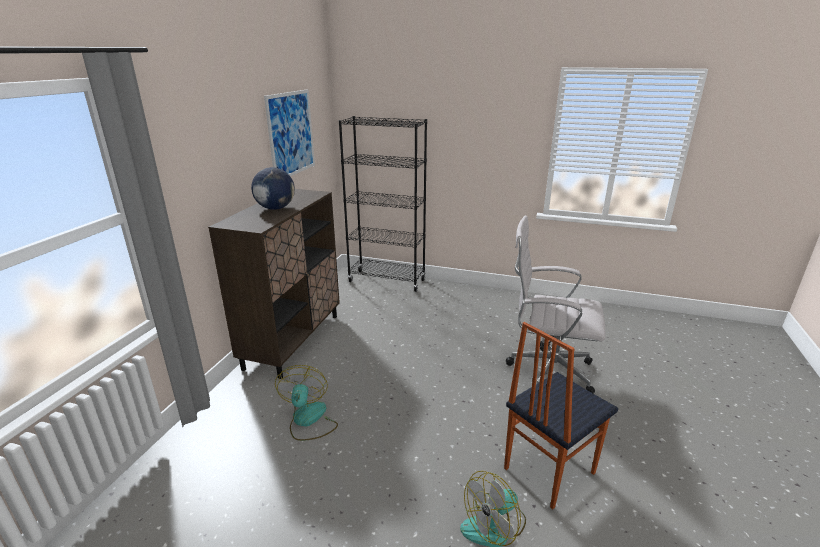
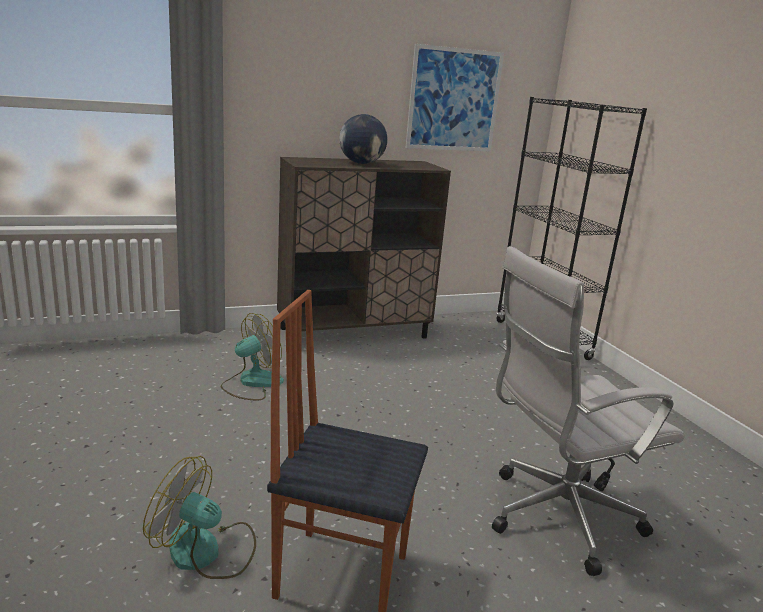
camera: 50 degrees right, 5 degrees down
white office chair [506,216,606,394] -> white office chair turned 90 degrees counterclockwise [492,246,685,576]

